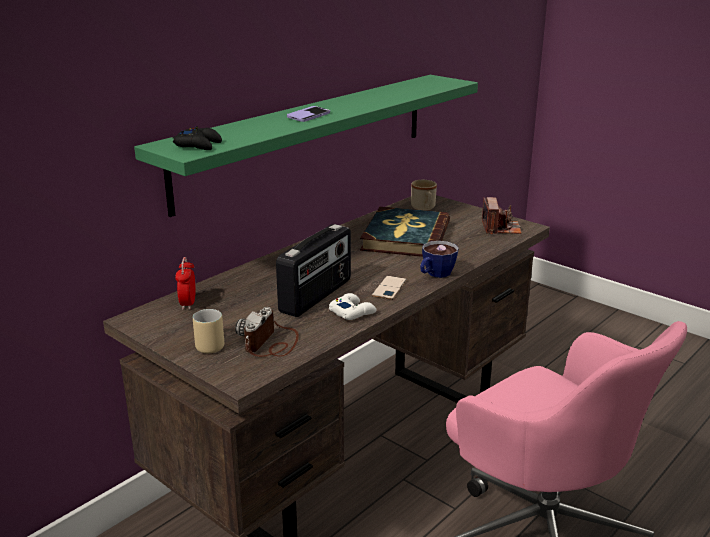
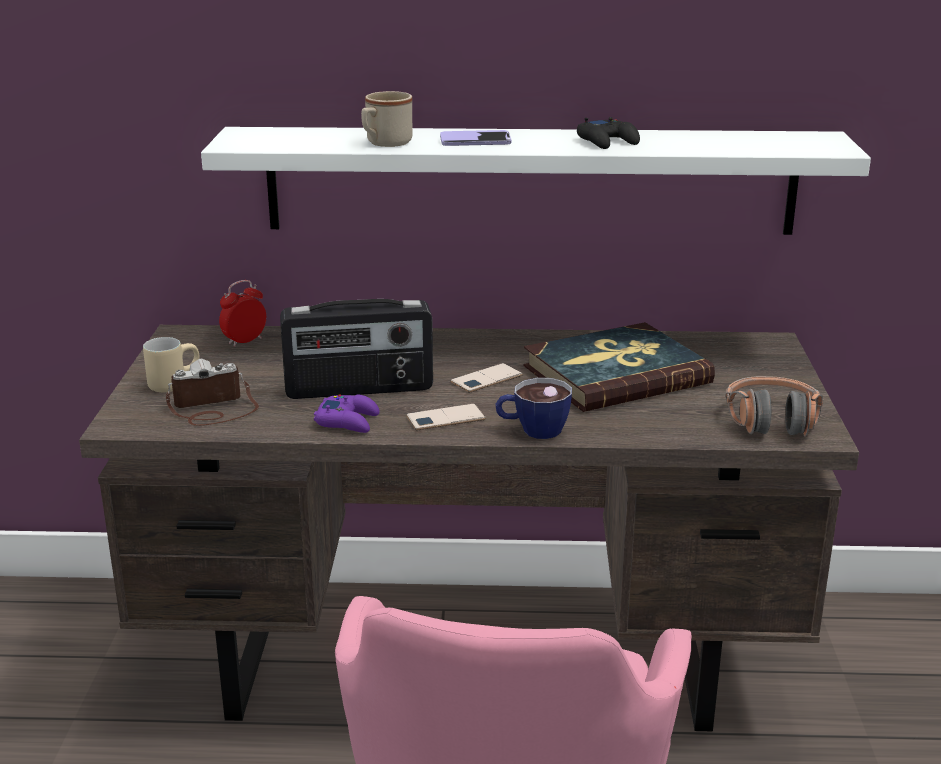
camera: 50 degrees right, 0 degrees up
green shelf [134,75,478,217] -> white shelf [201,127,871,235]
black game controller [173,127,222,150] -> black game controller moved to [577,117,640,149]
white game controller [329,293,377,320] -> purple game controller [314,394,380,433]
beige mug [411,180,437,211] -> beige mug moved to [361,91,412,147]
camera [482,197,522,234] -> headphones [725,376,823,436]
none -> phone [450,363,523,393]

